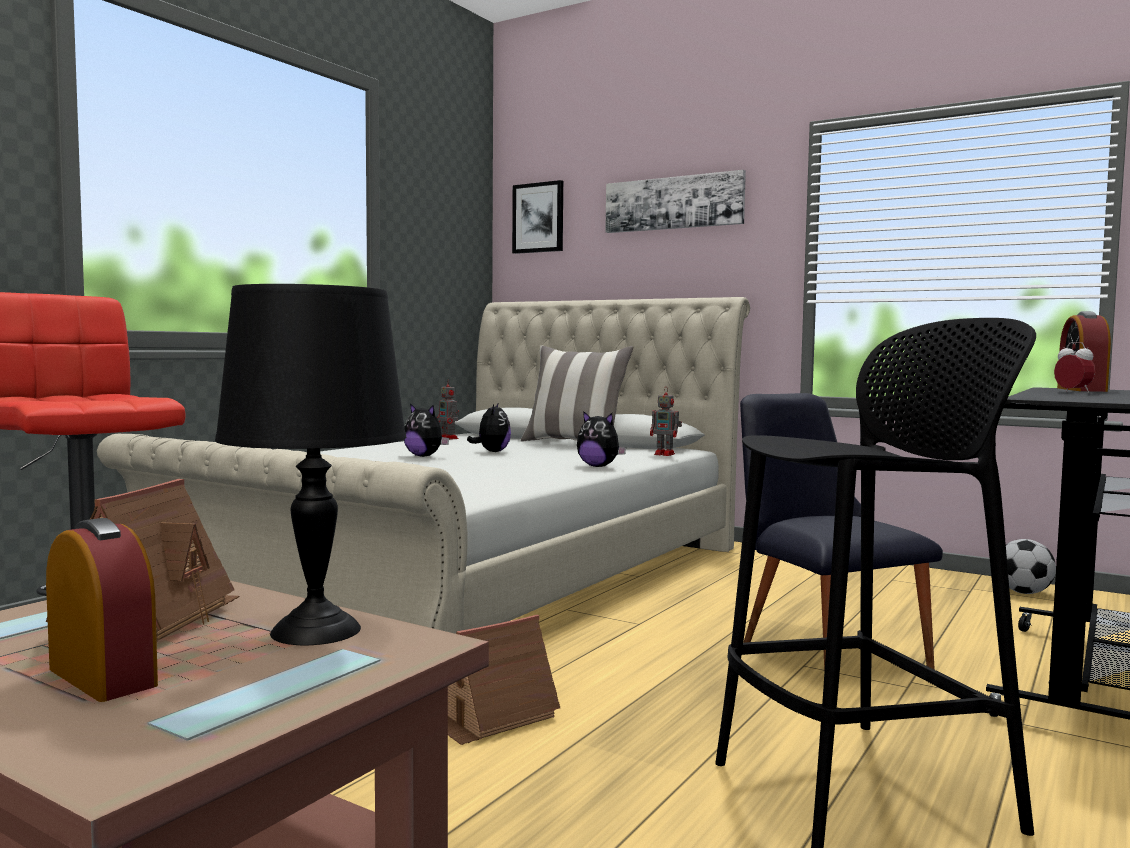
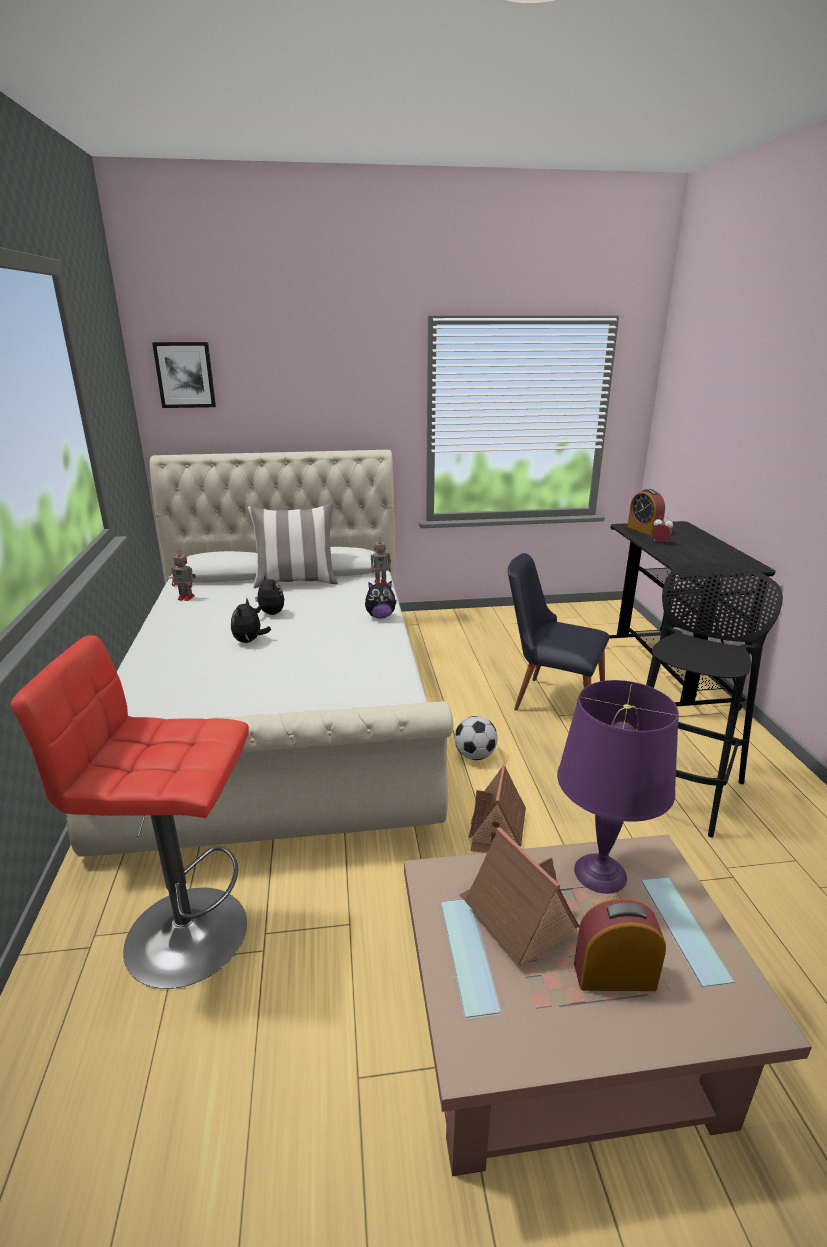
camera: 40 degrees left, 20 degrees up
black table lamp [215,284,406,645] -> purple table lamp [557,680,679,894]
plush toy [404,403,449,457] -> plush toy turned 105 degrees clockwise [231,597,271,643]
picture [605,170,746,233] -> none
football [1006,539,1056,594] -> football moved to [455,716,497,760]

